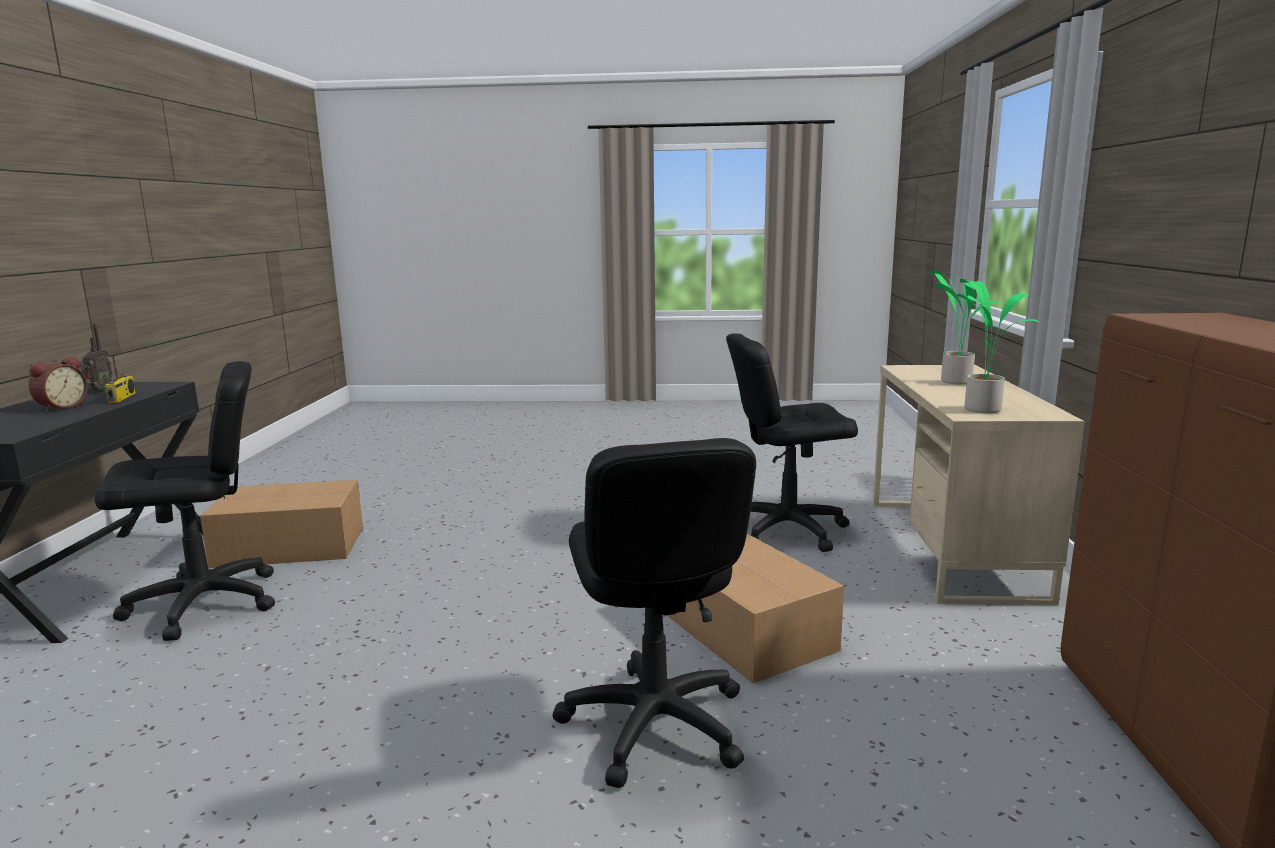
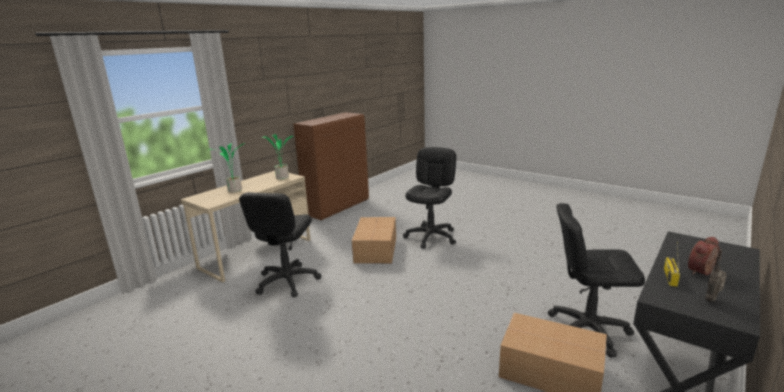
camera: 145 degrees left, 5 degrees up
black office chair [726,333,858,552] -> black office chair turned 75 degrees clockwise [239,192,321,297]

